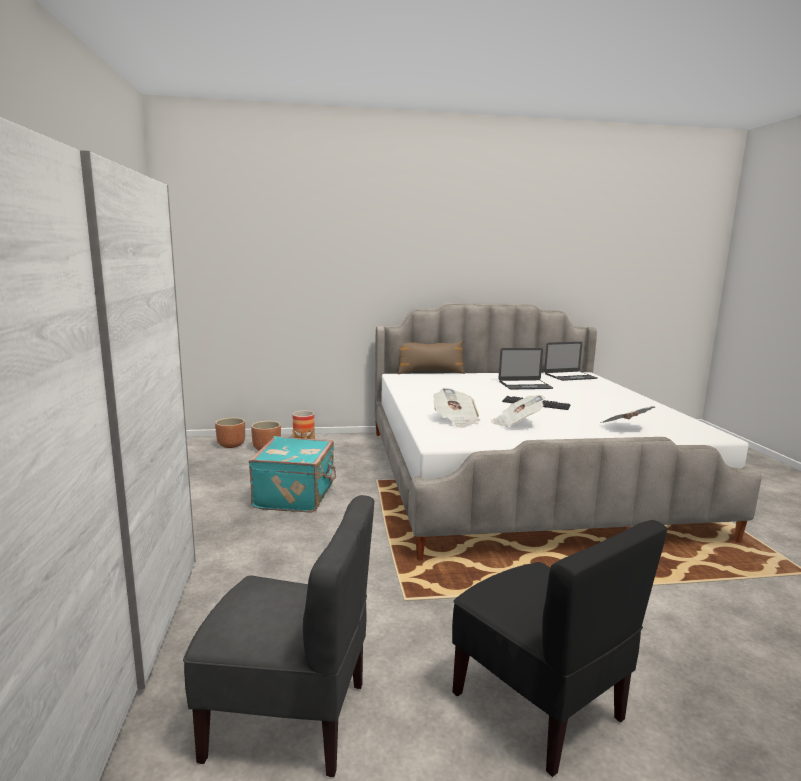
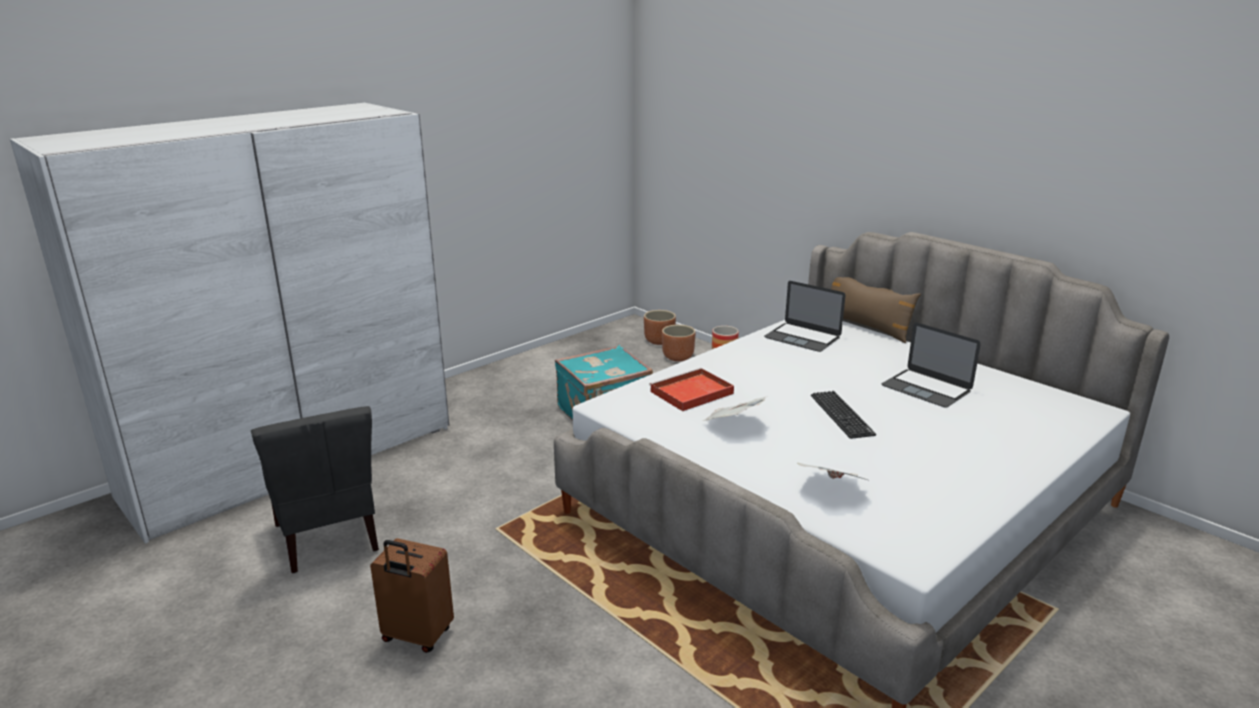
camera: 55 degrees right, 10 degrees up
newspaper [433,388,480,428] -> red tray [649,368,734,411]
black chair [452,520,667,777] -> brown suitcase [370,538,454,653]
laptop [544,342,597,381] -> laptop moved to [764,281,846,352]

